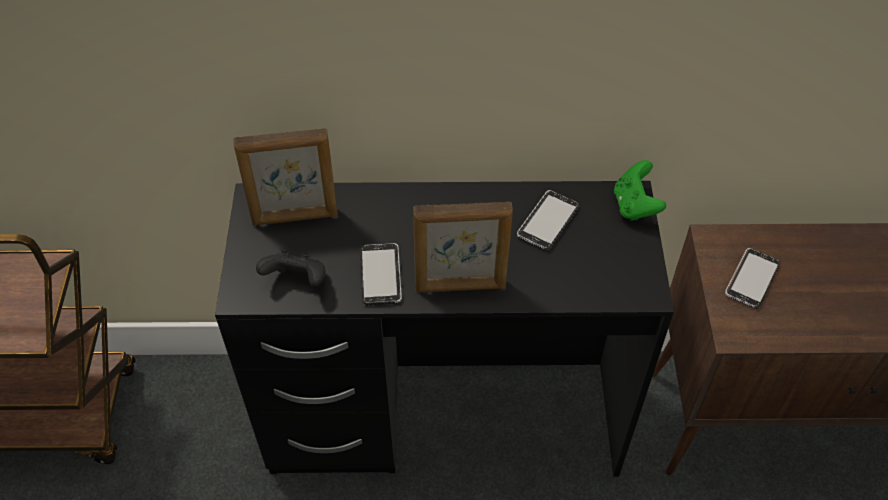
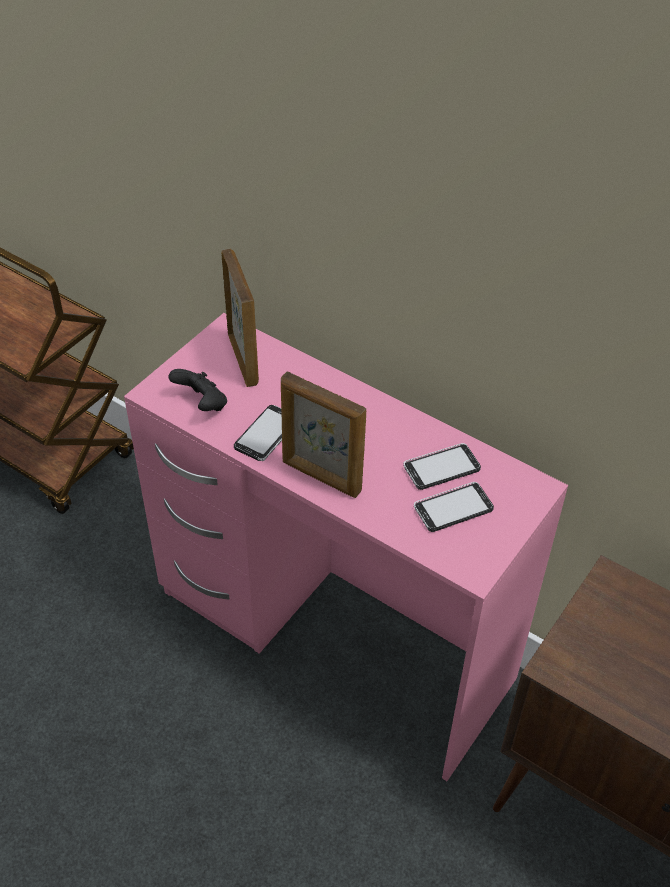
camera: 35 degrees right, 5 degrees down
black desk [215,181,674,477] -> pink desk [124,313,568,781]
picture frame [234,128,337,225] -> picture frame turned 135 degrees counterclockwise [221,249,259,387]
green game controller [614,160,666,221] -> none
phone [725,248,780,309] -> phone moved to [414,482,494,532]

